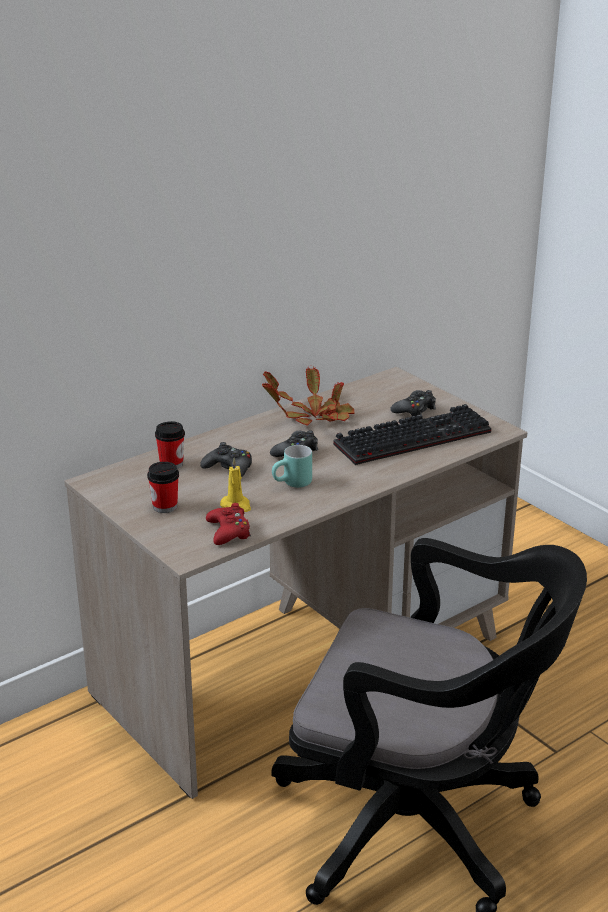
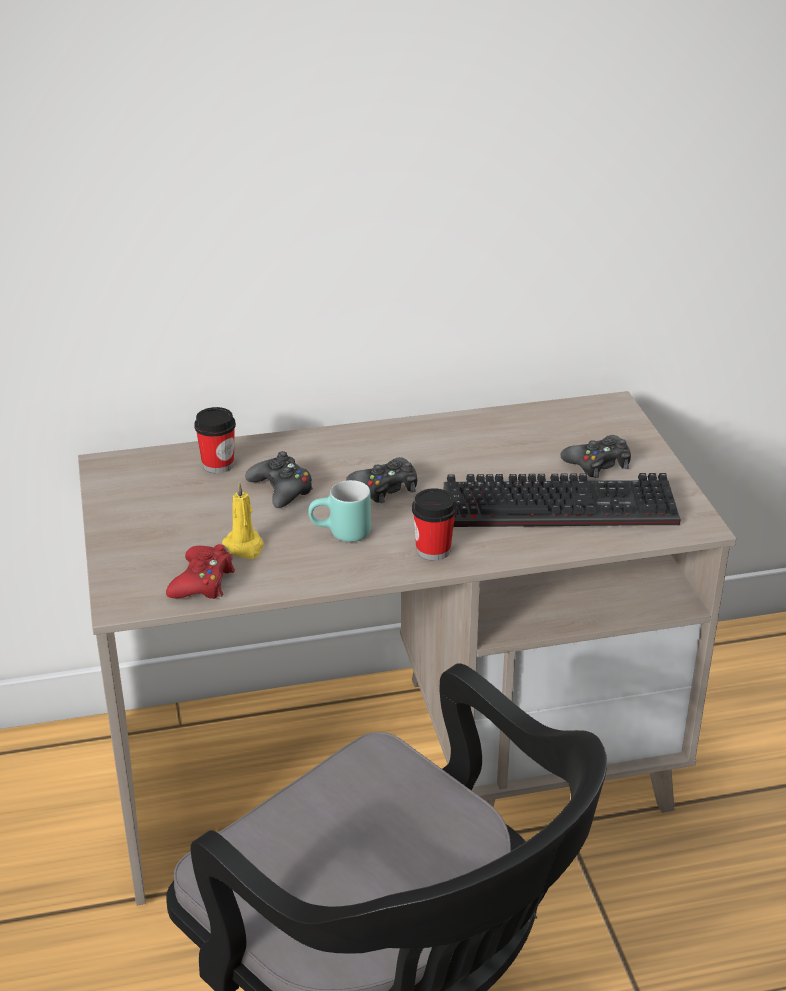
camera: 25 degrees right, 5 degrees up
cup [147,462,179,513] -> cup moved to [412,488,457,561]
potted plant [262,366,355,426] -> none

